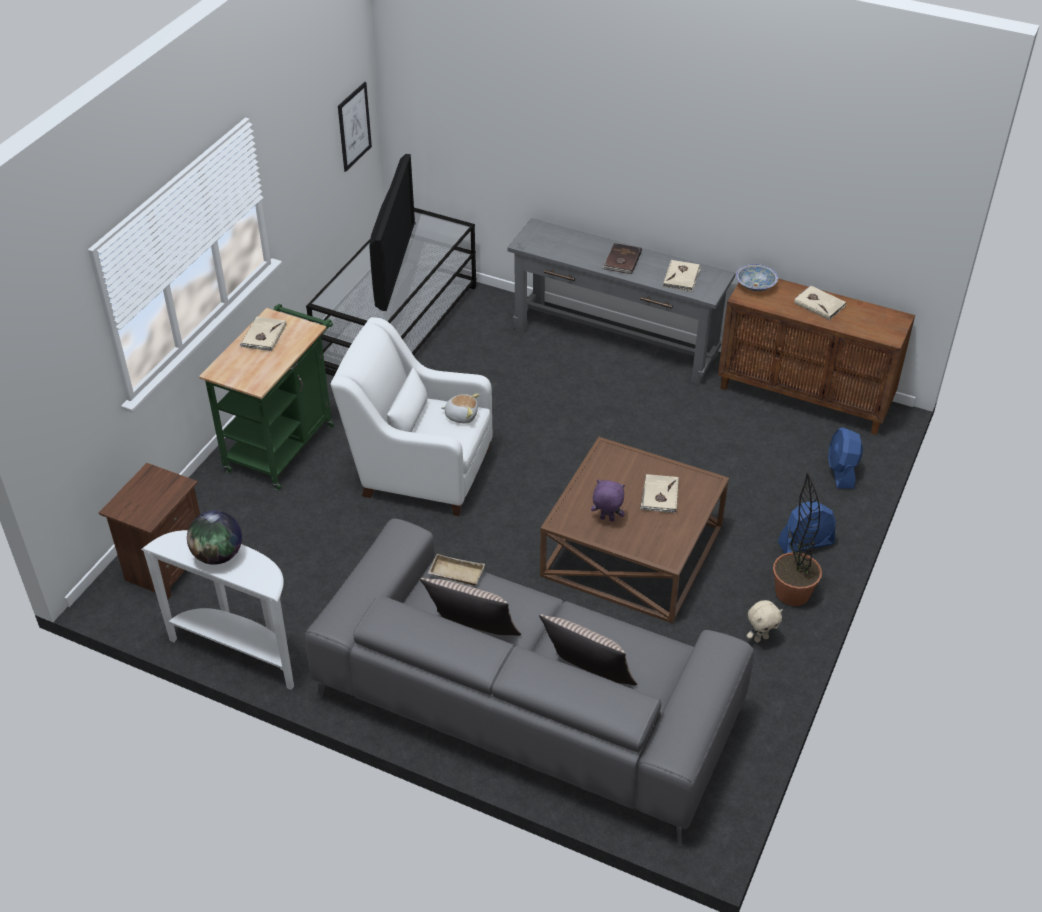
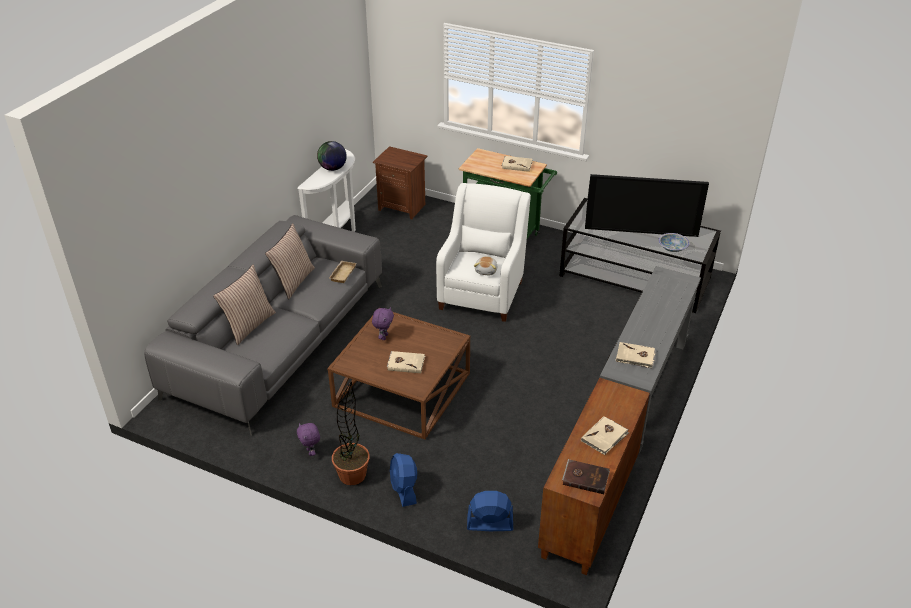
camera: 90 degrees right, 5 degrees down
picture [338,82,372,172] -> none
brown book [602,243,642,274] -> brown book moved to [562,459,610,494]
bowl [736,264,778,291] -> bowl moved to [658,233,689,252]
beige plush toy [747,600,783,643] -> purple plush toy [297,423,320,456]

